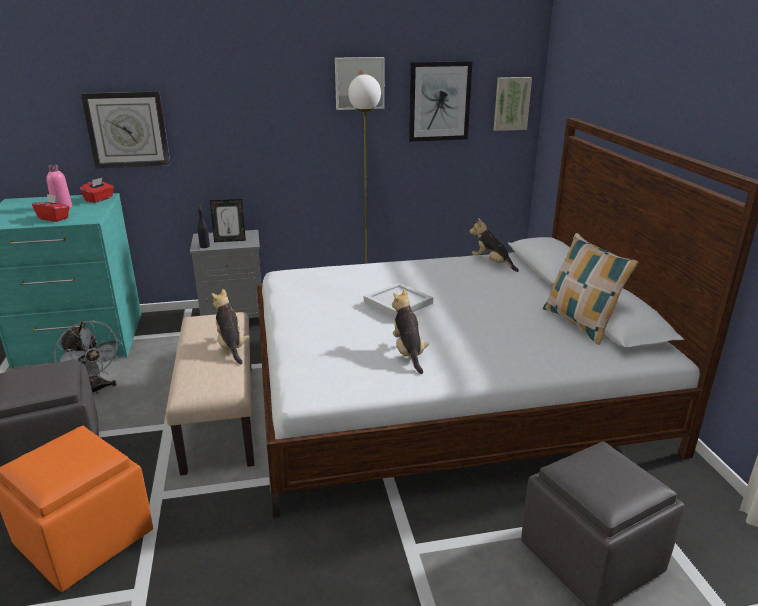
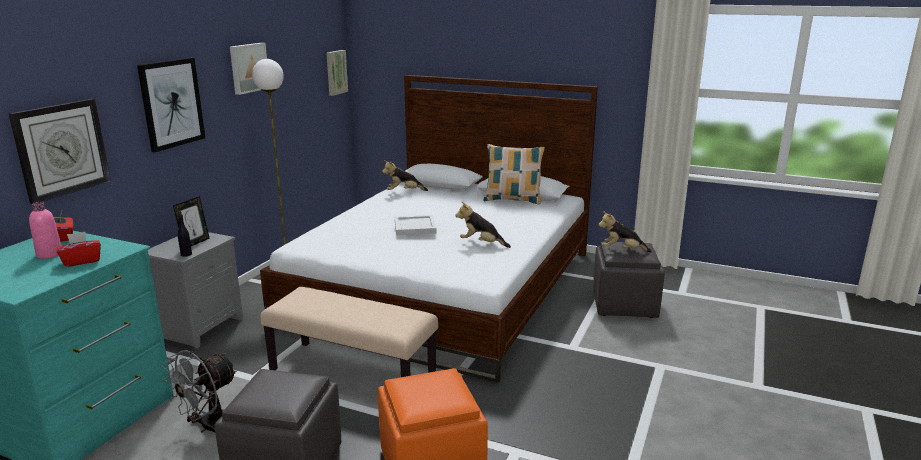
camera: 55 degrees left, 5 degrees down
grey fan [53,321,122,394] -> grey fan turned 135 degrees clockwise [162,350,237,433]
plush toy [212,289,249,364] -> plush toy moved to [598,211,652,253]
picture [409,61,472,142] -> picture moved to [137,58,205,152]

